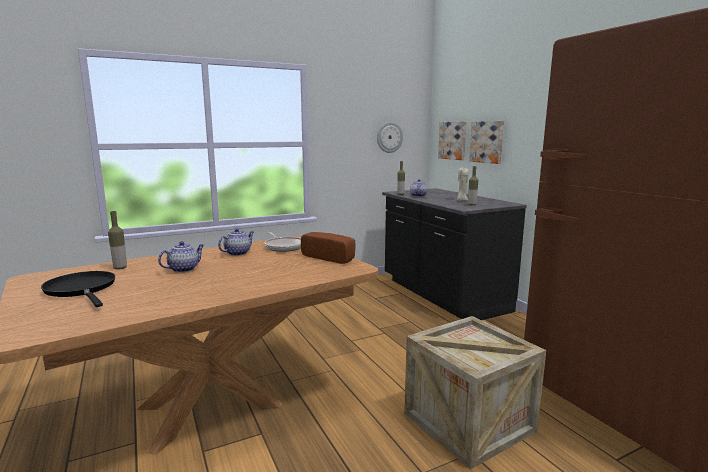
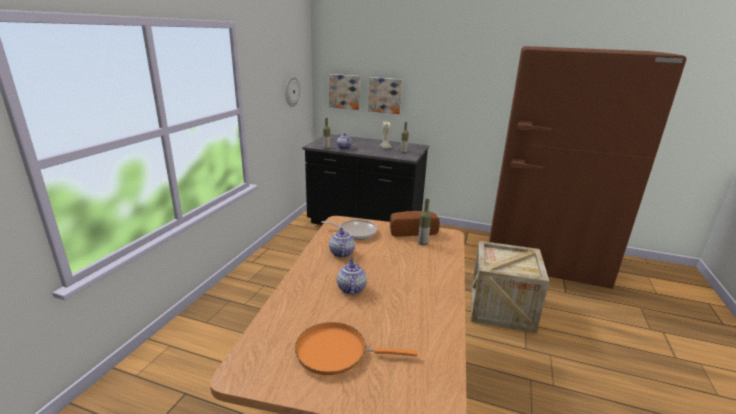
camera: 45 degrees left, 10 degrees up
black frying pan [41,271,115,307] -> orange frying pan [295,322,418,375]
bottle [108,211,127,269] -> bottle moved to [418,199,431,245]

